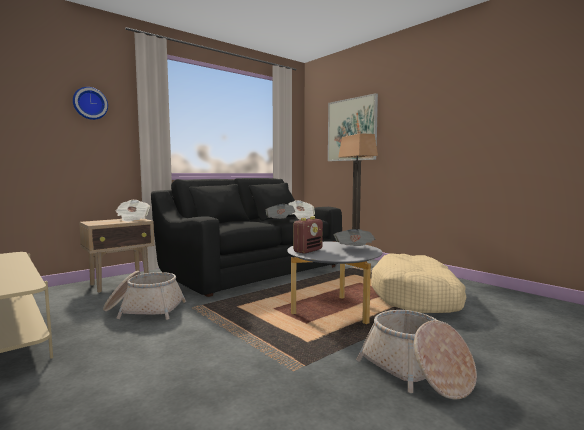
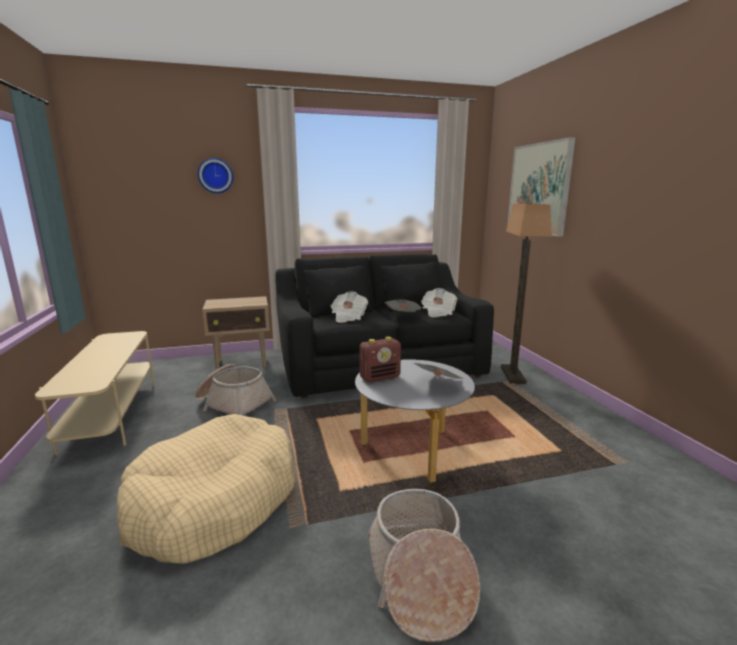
camera: 25 degrees right, 10 degrees up
newspaper [116,200,150,222] -> newspaper moved to [331,291,368,323]
beige dog bed [371,253,467,313] -> beige dog bed moved to [117,414,295,564]

